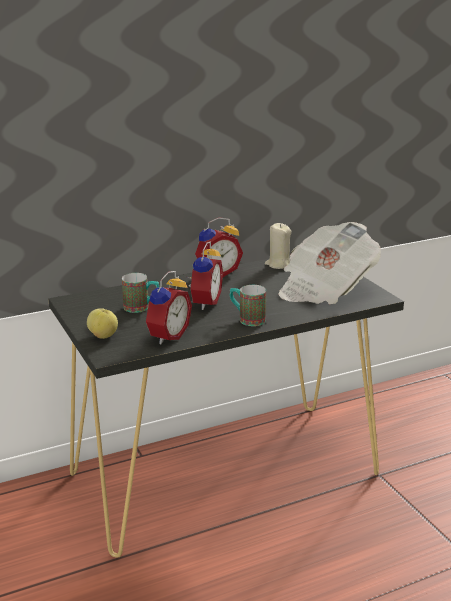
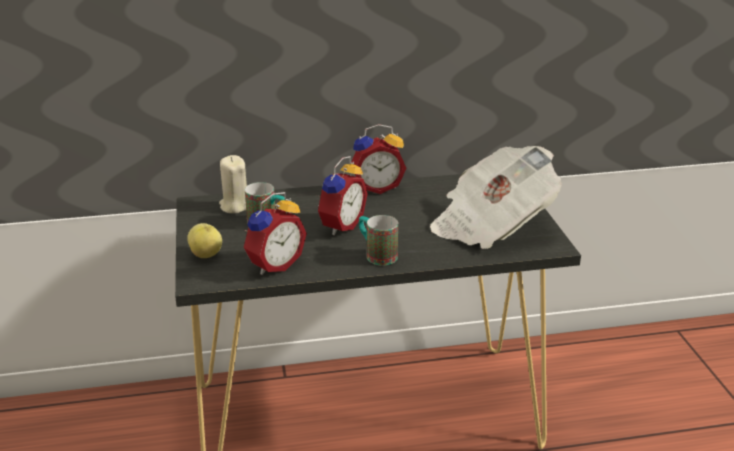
camera: 15 degrees right, 5 degrees up
beige candle [265,223,292,269] -> beige candle moved to [219,155,247,213]

